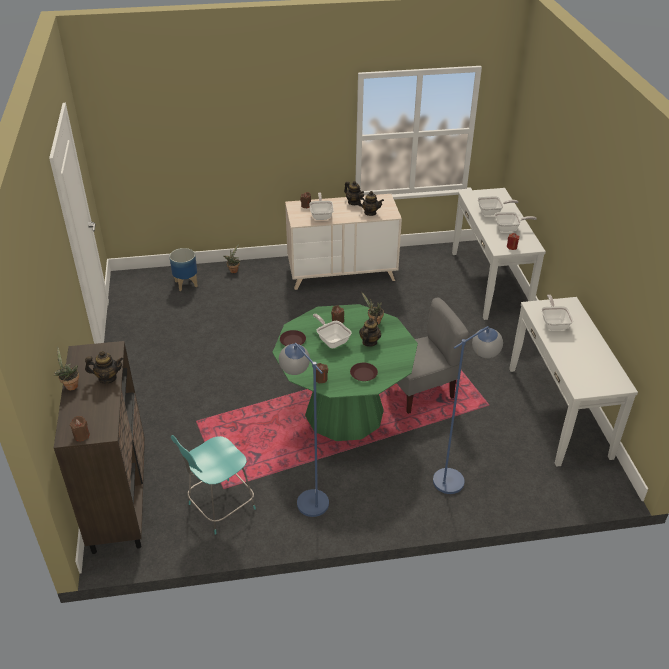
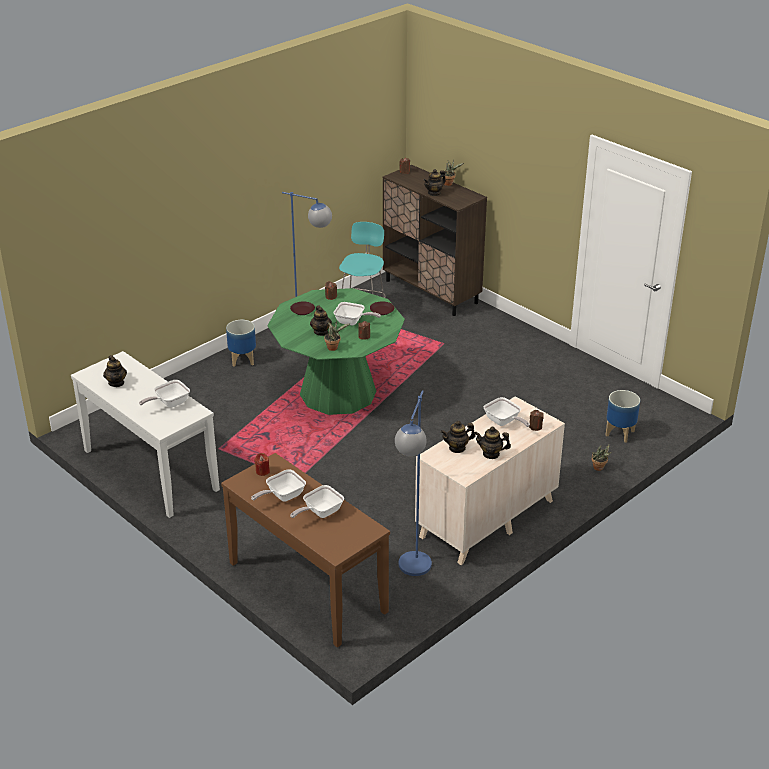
camera: 145 degrees right, 5 degrees down
grey chair [397,298,469,414] -> none
blue floor lamp [433,326,503,494] -> blue floor lamp moved to [395,390,432,576]
white console table [452,188,546,320] -> brown console table [221,453,390,648]
frying pan [542,294,574,330] -> frying pan turned 90 degrees clockwise [139,380,190,408]
none -> teapot [103,355,127,387]
none -> planter [226,320,256,367]

